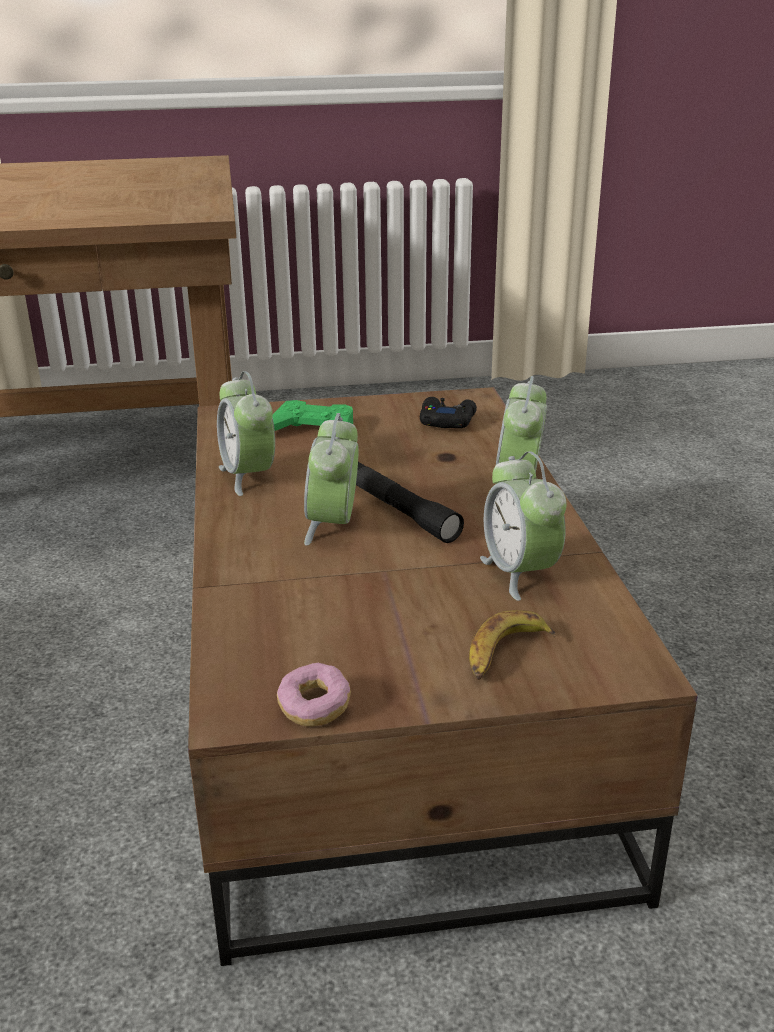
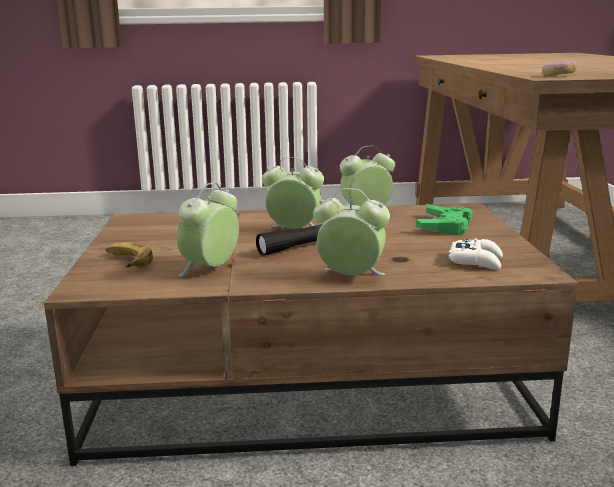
camera: 95 degrees right, 10 degrees down
donut [277,663,351,726] -> donut moved to [542,60,577,76]
black game controller [420,397,477,428] -> white game controller [449,238,503,270]
alarm clock [480,451,567,601] -> alarm clock turned 45 degrees counterclockwise [177,182,239,277]

